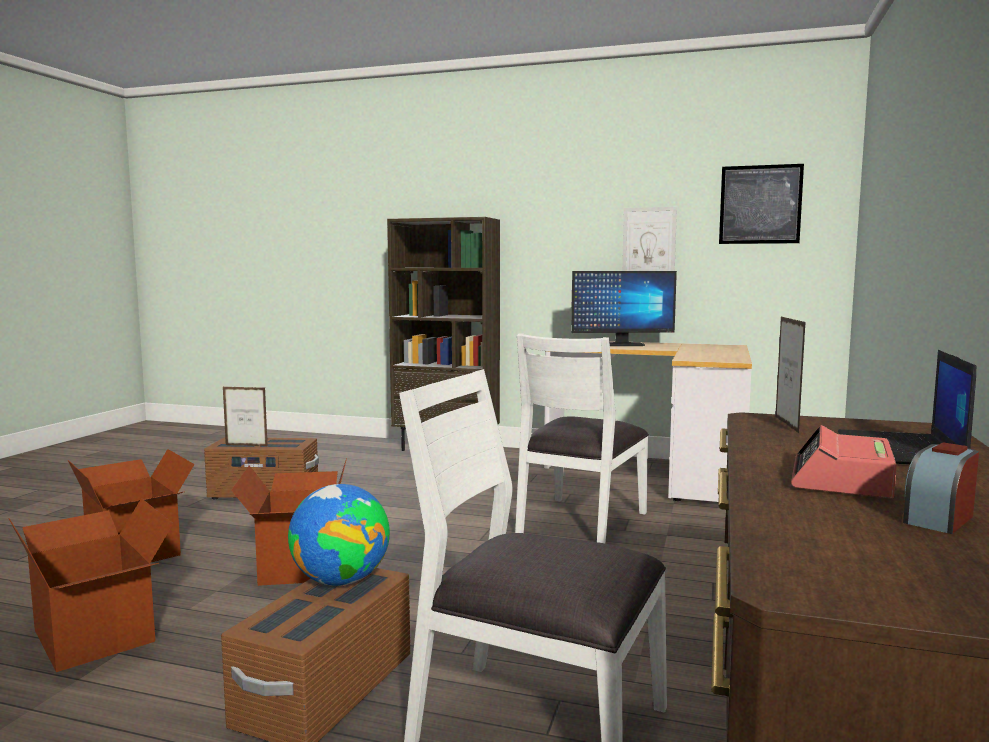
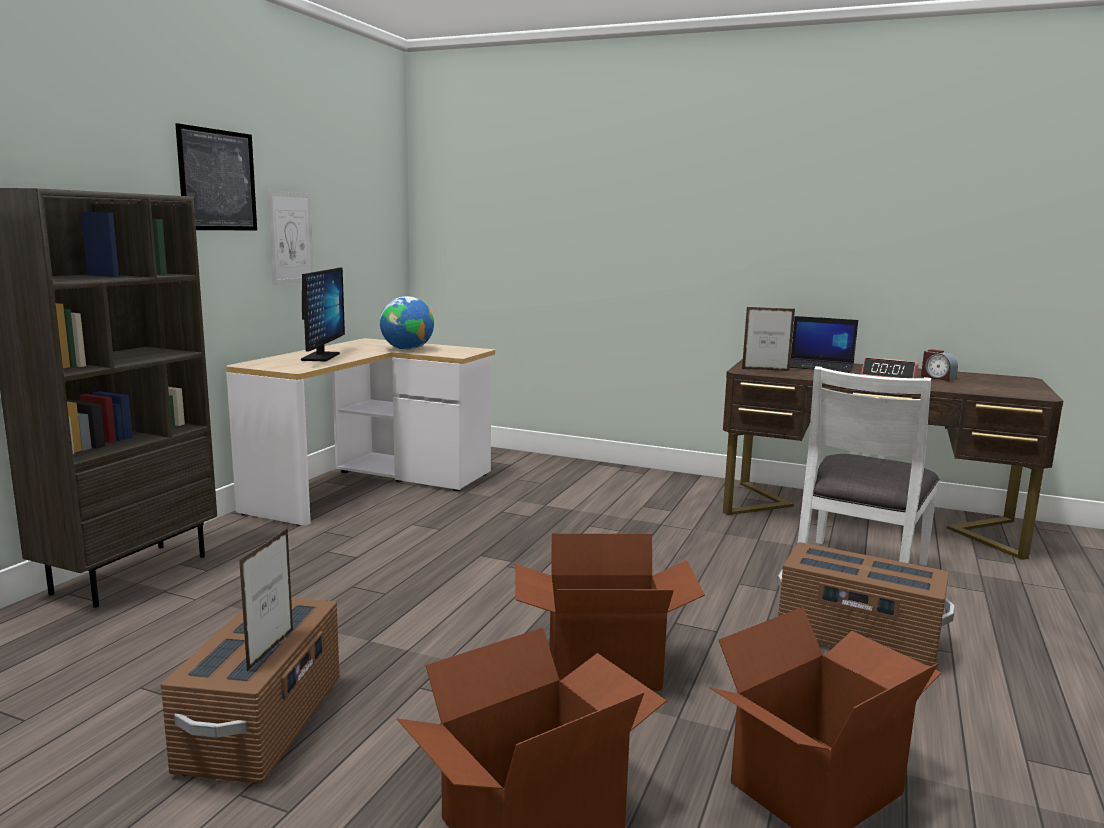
camera: 85 degrees left, 5 degrees up
globe [288,484,390,586] -> globe moved to [380,296,434,350]
white chair [515,333,649,544] -> none
picture [719,164,804,244] -> picture moved to [175,123,257,230]

